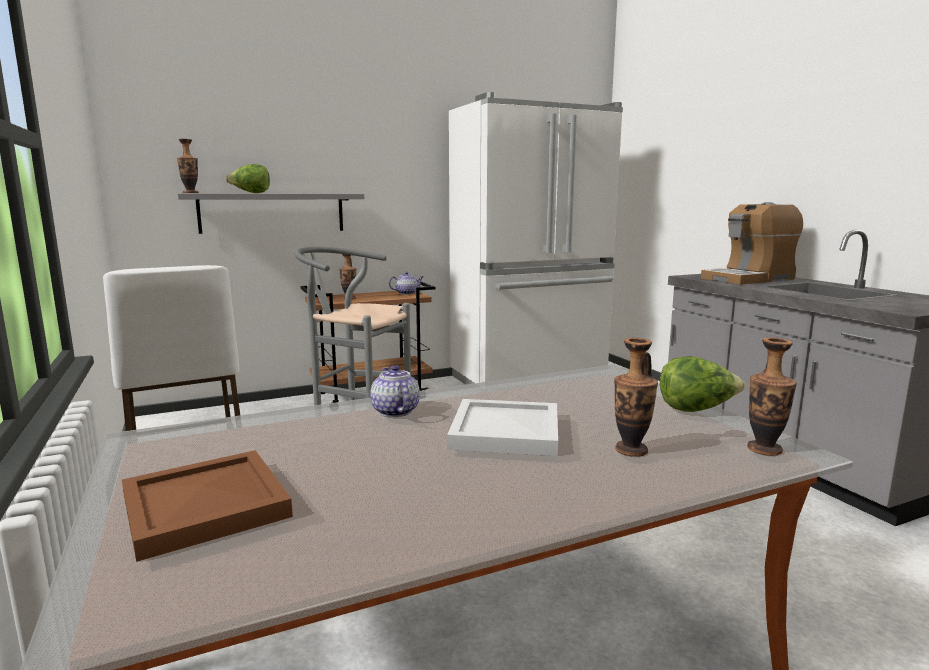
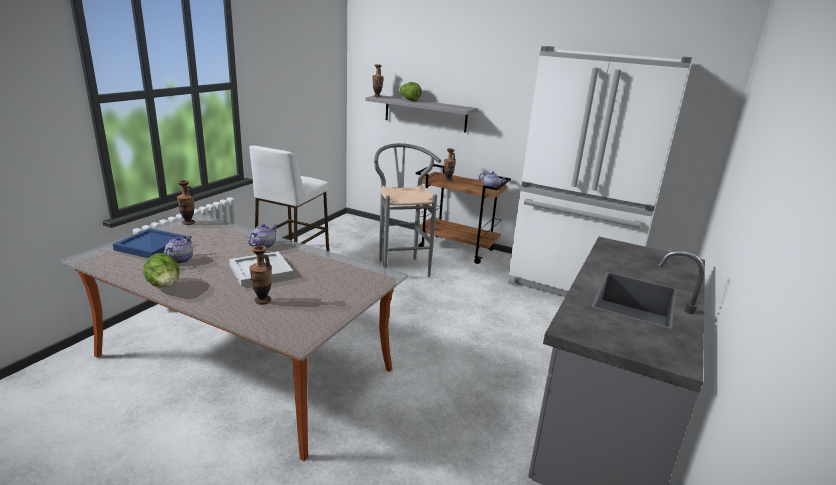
camera: 50 degrees right, 10 degrees up
brown tray [122,450,293,562] -> blue tray [113,228,187,258]
lettuce [660,356,745,412] -> lettuce moved to [143,253,180,288]
coffee machine [701,202,803,285] -> none
vase [747,338,797,456] -> vase moved to [177,180,195,225]
none -> teapot [164,236,193,264]

